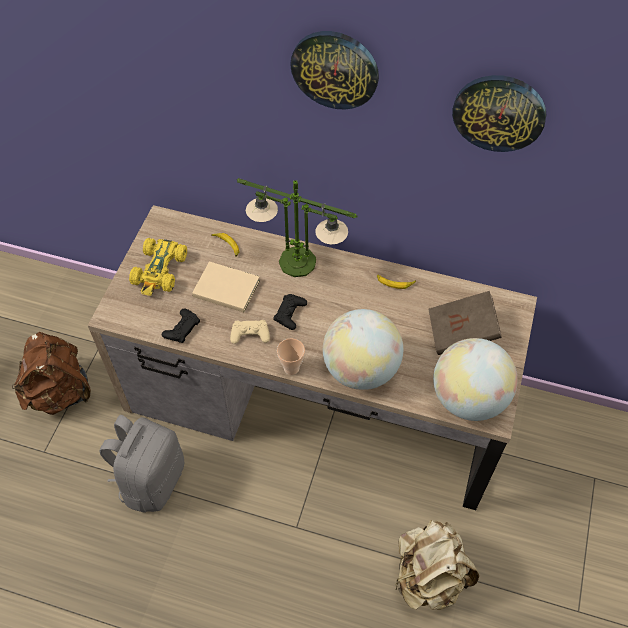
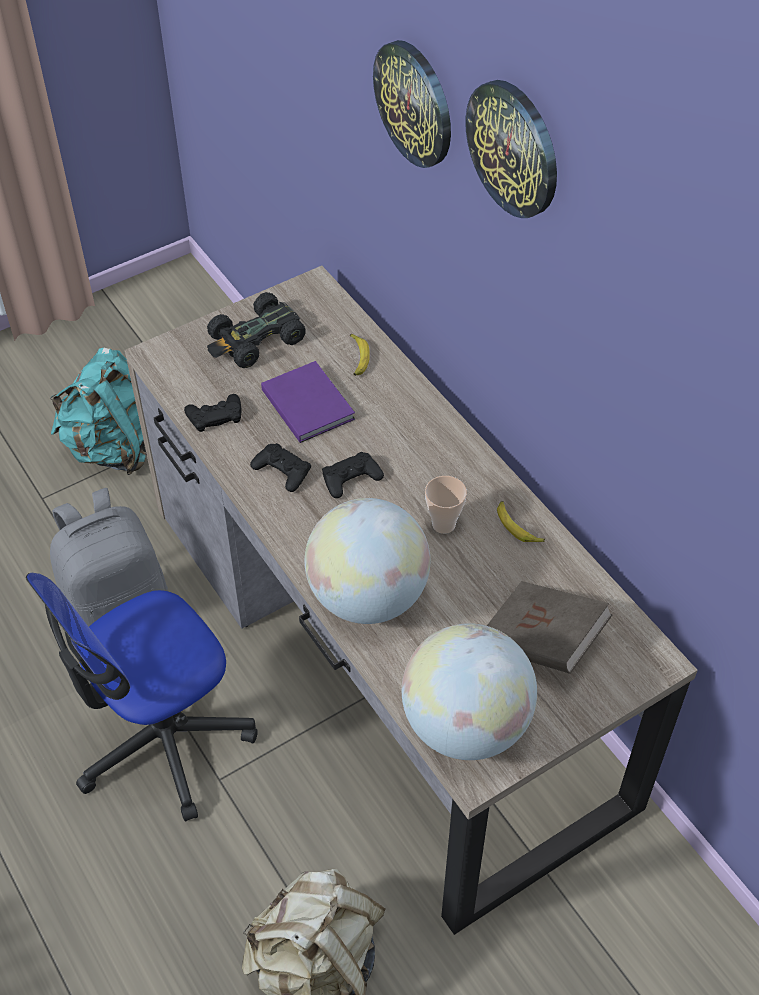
camera: 40 degrees right, 5 degrees down
brown backpack [12,332,91,415] -> turquoise backpack [50,348,147,475]
yellow toy car [129,238,187,296] -> black toy car [207,292,305,368]
beige book [192,262,260,313] -> purple book [261,361,355,443]
beige game controller [230,320,270,344] -> black game controller [250,443,311,492]
table lamp [236,178,357,277] -> none
cup [277,338,305,375] -> cup moved to [425,476,467,534]
wall clock [452,75,546,152] -> wall clock moved to [373,40,451,168]
none -> office chair [26,573,258,822]

